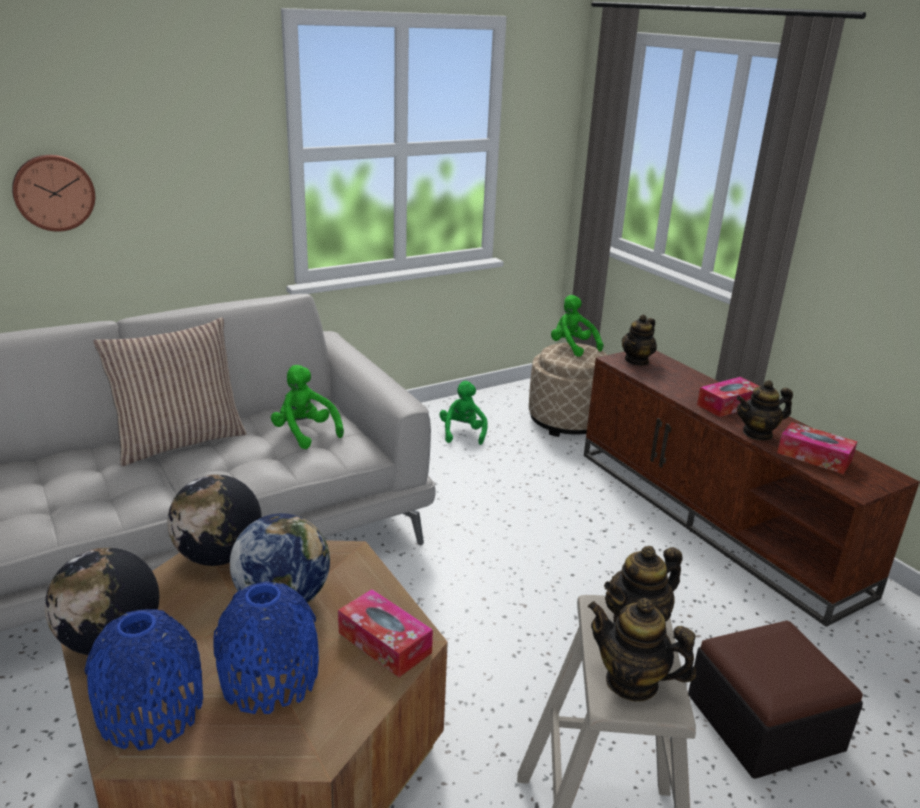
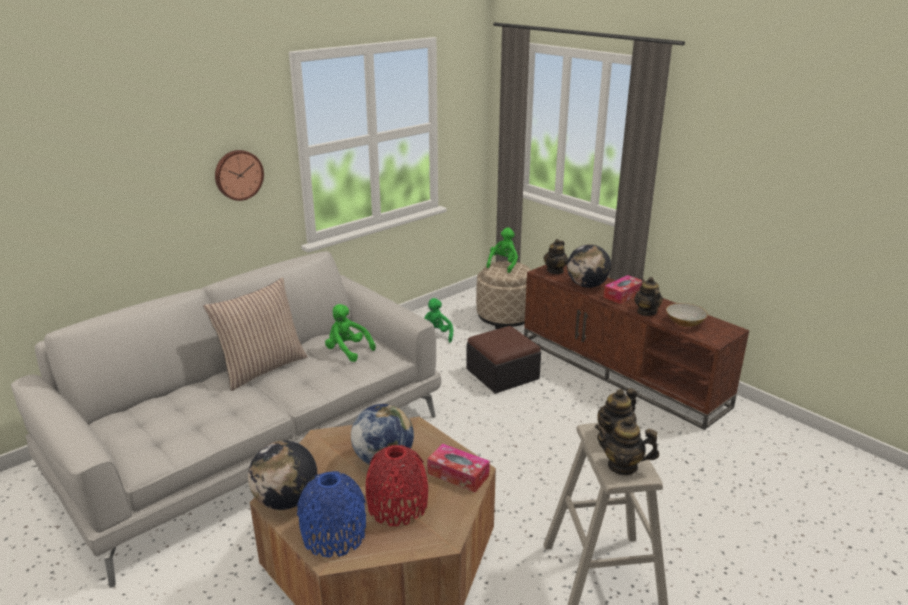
camera: 10 degrees left, 0 degrees up
wall clock [12,155,95,232] -> wall clock moved to [215,150,264,201]
globe [167,475,262,566] -> globe moved to [567,244,611,288]
blue vase [213,581,319,714] -> red vase [366,445,428,526]
green plush toy [551,295,603,357] -> green plush toy turned 75 degrees clockwise [486,227,518,273]
ottoman [688,621,863,779] -> ottoman moved to [466,326,541,394]
teapot [736,380,793,441] -> teapot turned 105 degrees clockwise [634,277,663,316]
tissue box [777,422,857,474] -> bowl [666,303,708,327]

